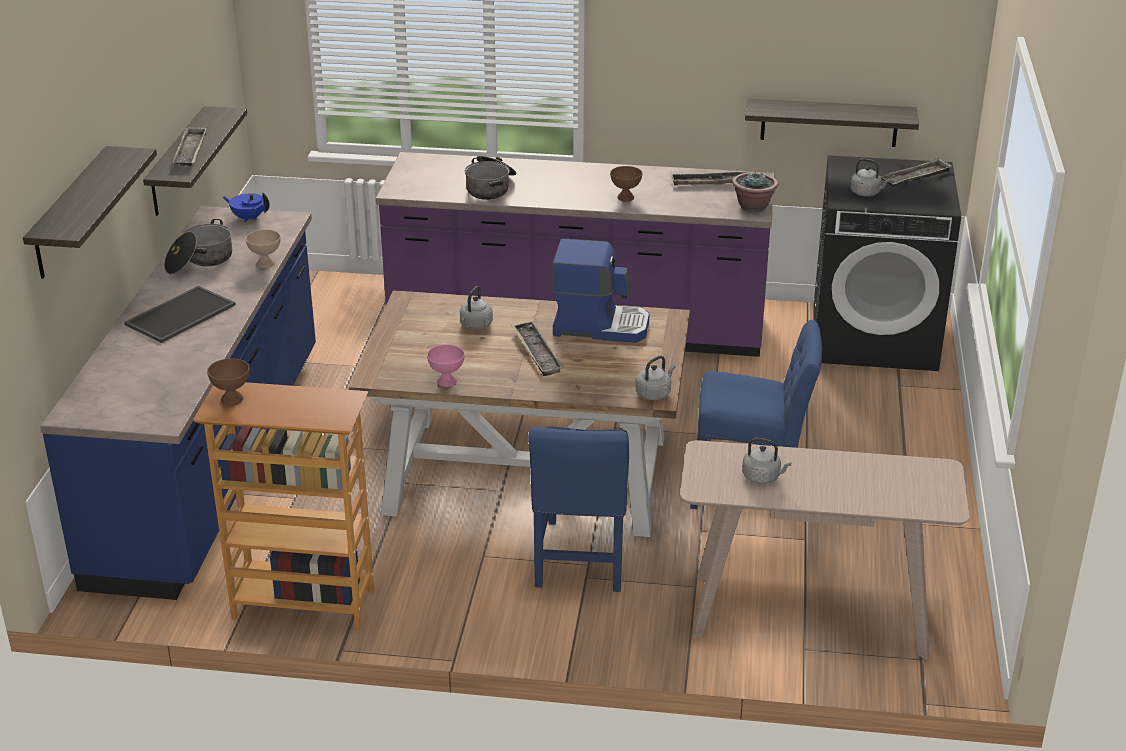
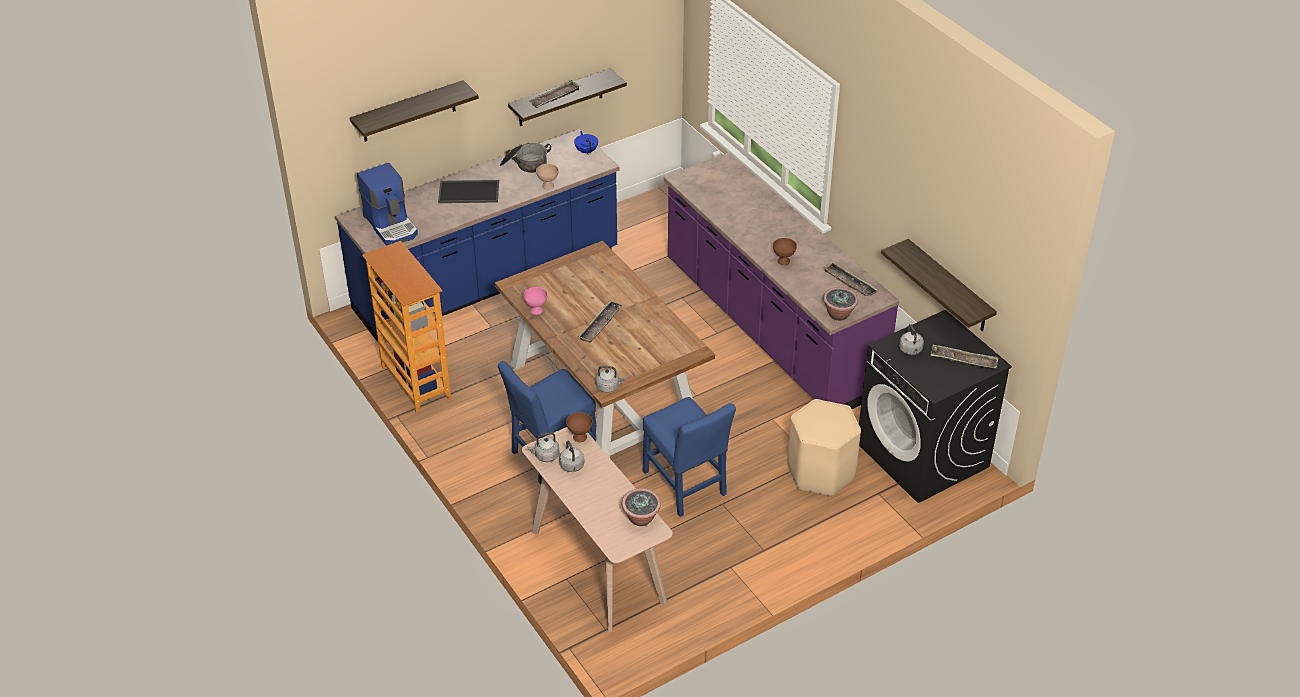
camera: 50 degrees right, 10 degrees up
brown bowl [207,358,250,405] -> brown bowl moved to [566,412,593,442]
grey kettle [460,286,493,330] -> grey kettle moved to [527,432,560,462]
cooking pot [465,156,516,200] -> none
coffee machine [552,238,649,343] -> coffee machine moved to [357,163,418,245]
none -> potted plant [622,488,661,526]
none -> beige stool [788,399,861,496]

